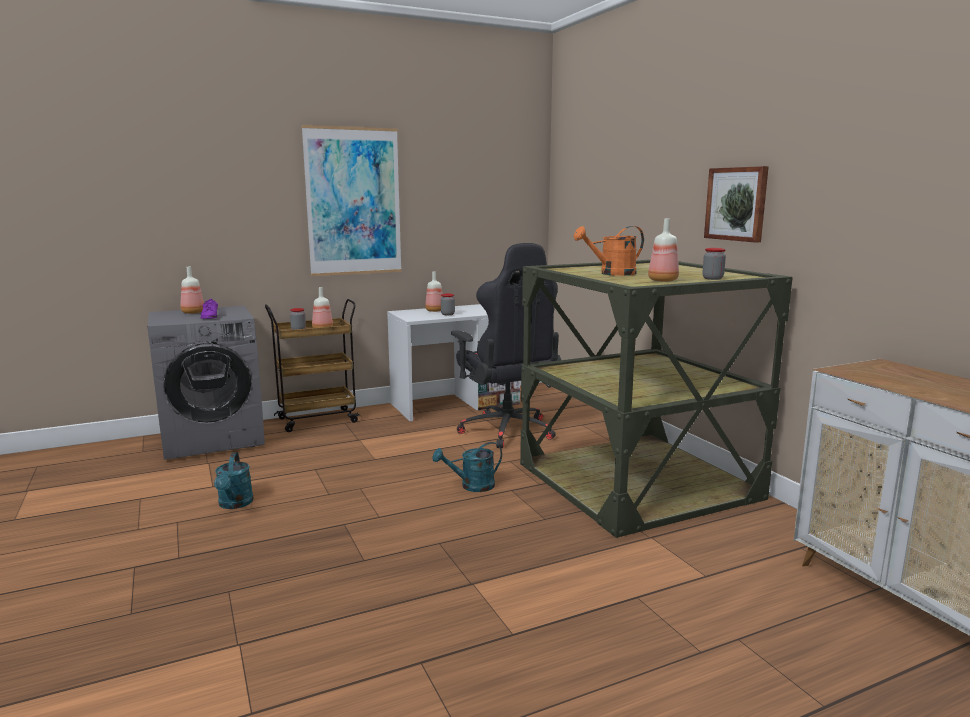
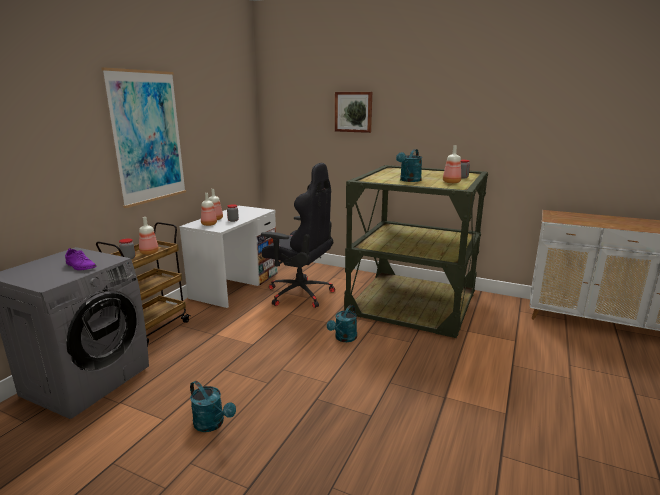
camera: 40 degrees left, 5 degrees up
bottle [180,267,204,314] -> bottle moved to [201,193,217,226]
orange watering can [574,226,644,276] -> turquoise watering can [396,149,422,182]
picture [704,166,769,242] -> picture moved to [335,92,372,133]

